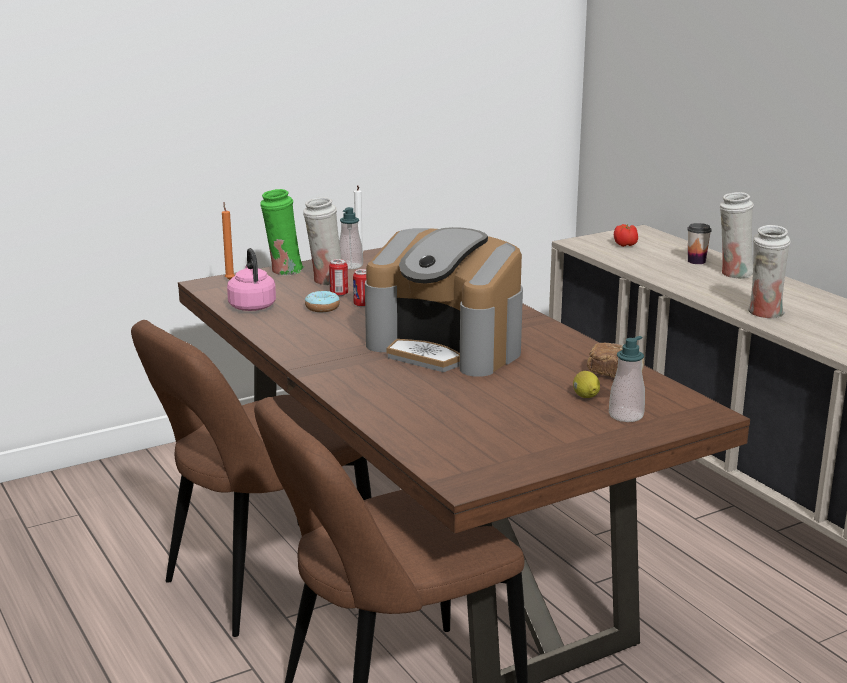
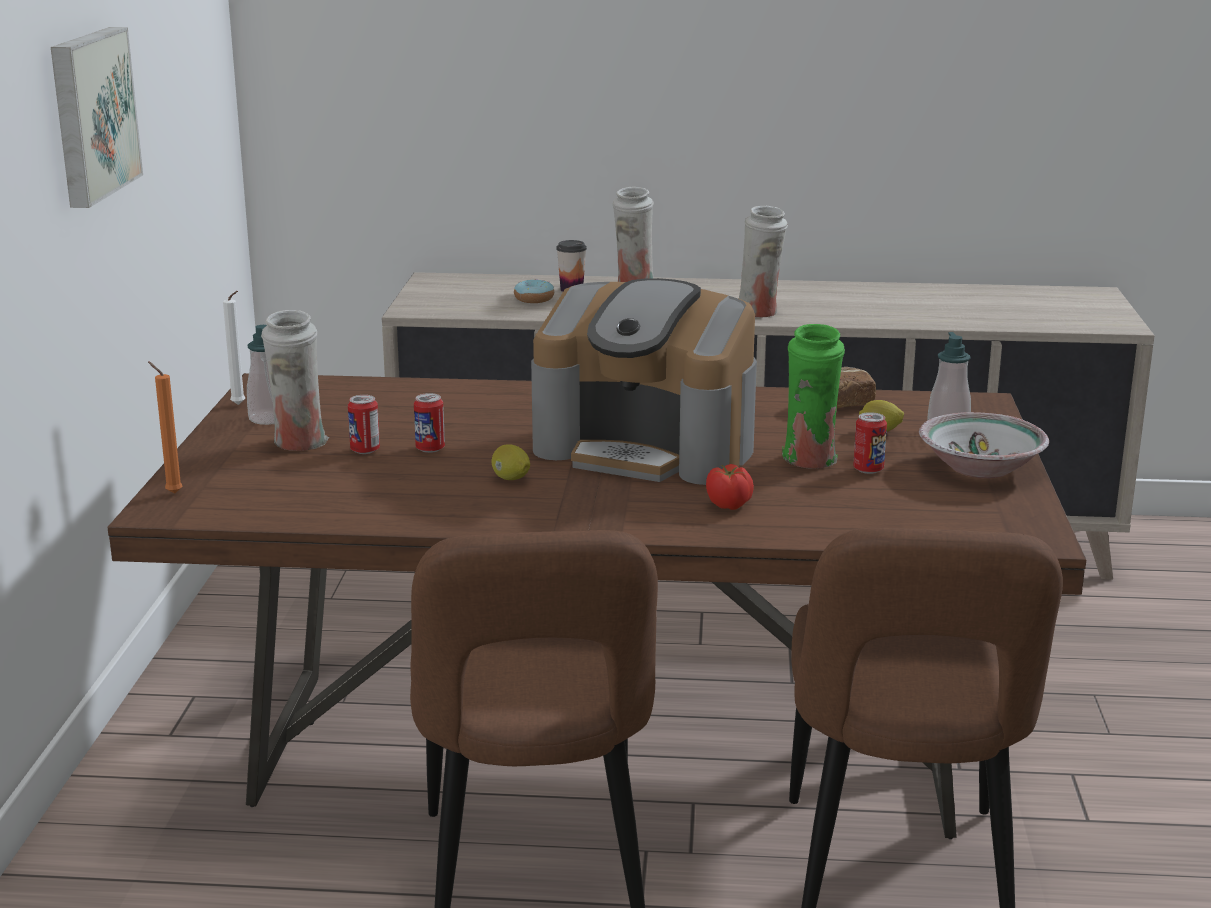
camera: 55 degrees left, 0 degrees up
pink kettle [227,248,276,311] -> none
green vase [260,189,304,275] -> green vase moved to [782,324,845,469]
donut [305,291,340,312] -> donut moved to [514,279,554,303]
coffee machine [365,227,523,377] -> coffee machine turned 45 degrees clockwise [531,278,757,485]
tomato [614,224,638,247] -> tomato moved to [706,464,754,510]
none -> picture [51,27,143,208]
none -> lemon [492,444,530,480]
none -> can [853,412,887,474]
none -> bowl [919,412,1049,479]

